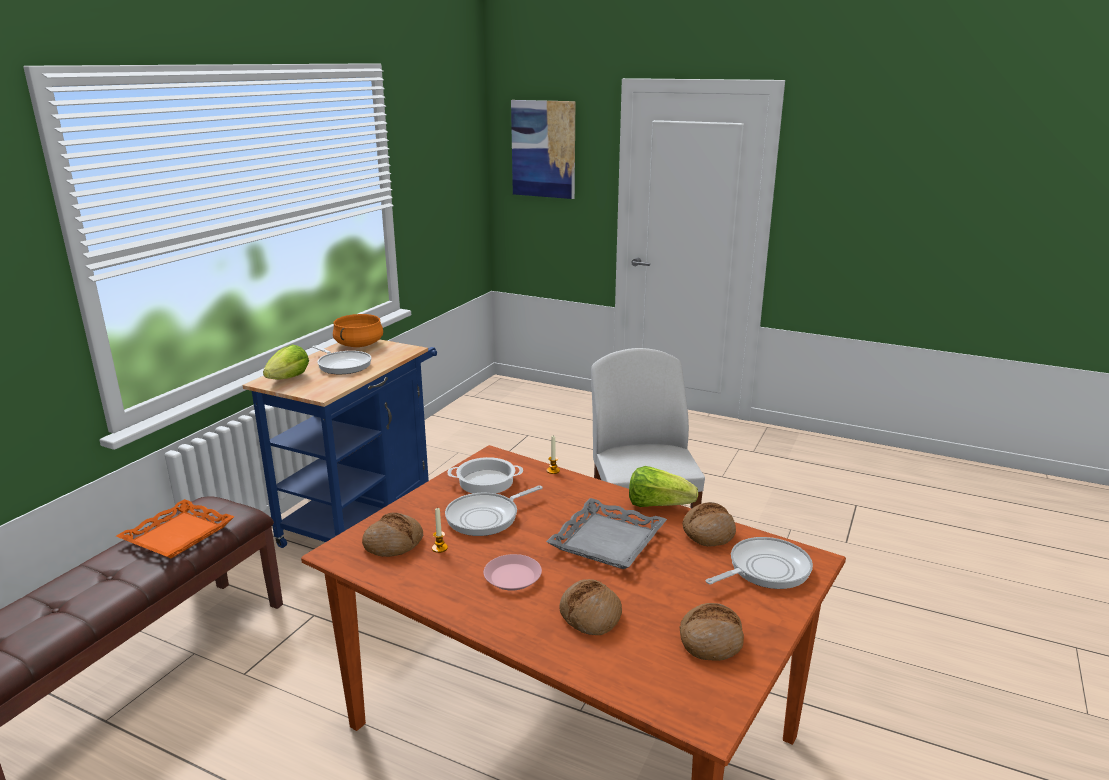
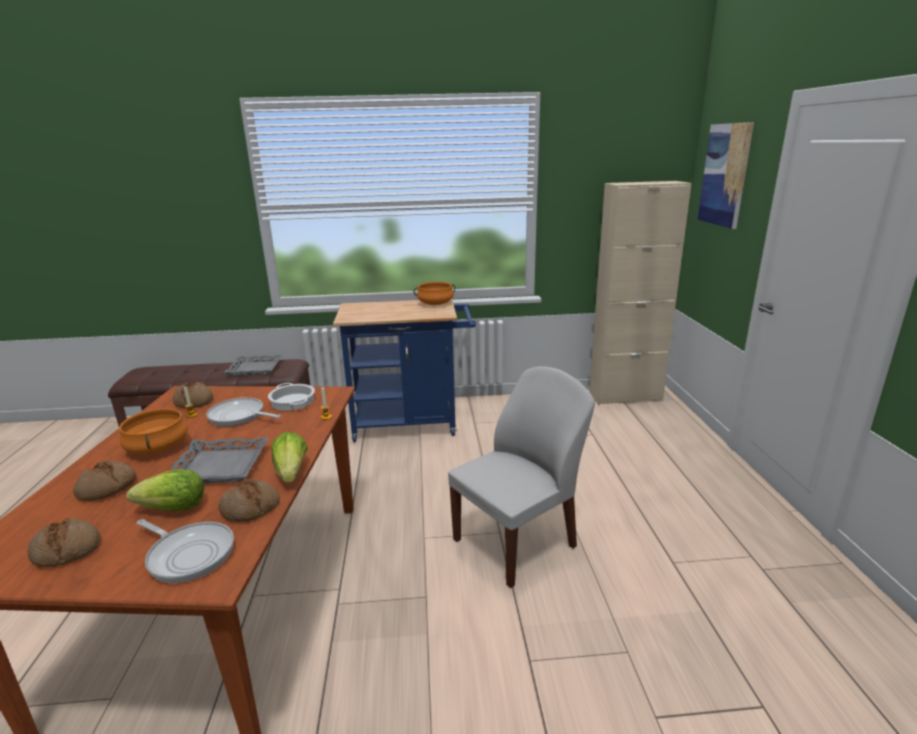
camera: 60 degrees right, 0 degrees up
orange tray [116,499,235,558] -> grey tray [224,354,283,376]
lettuce [263,344,309,380] -> lettuce moved to [126,469,204,511]
frying pan [312,346,371,374] -> none
pink plate [484,554,542,591] -> orange cooking pot [119,408,188,455]
none -> beige cabinet [589,181,692,405]

